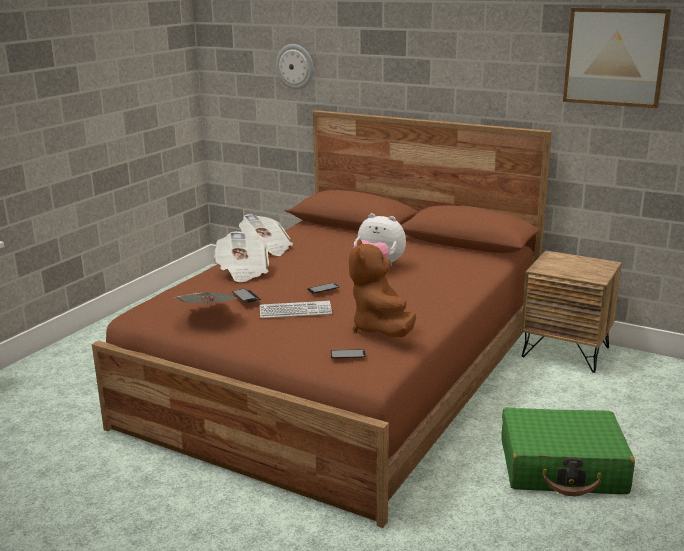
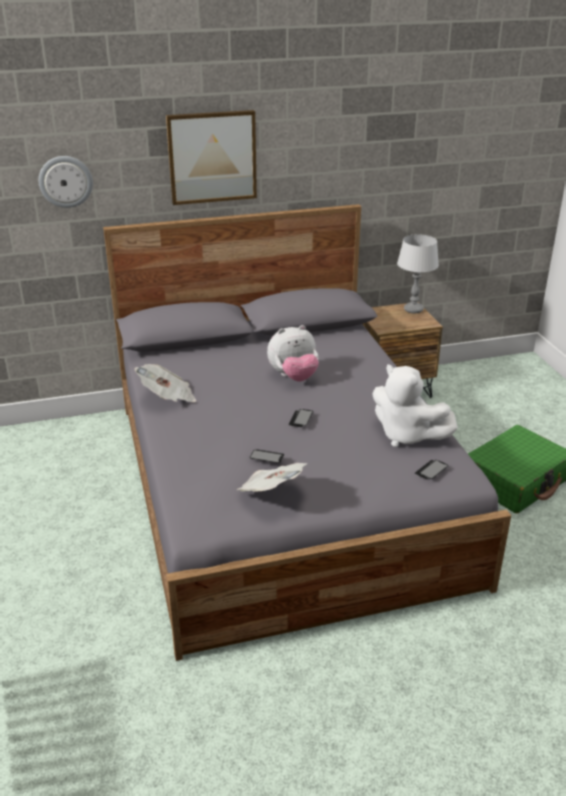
camera: 45 degrees left, 10 degrees up
brown bed [92,110,552,528] -> grey bed [103,204,511,661]
newspaper [214,231,269,282] -> none
keyboard [260,301,332,318] -> none
brown plush toy [349,239,416,337] -> white plush toy [372,364,458,447]
picture [563,7,671,108] -> picture moved to [166,110,257,205]
none -> grey table lamp [397,234,439,314]

